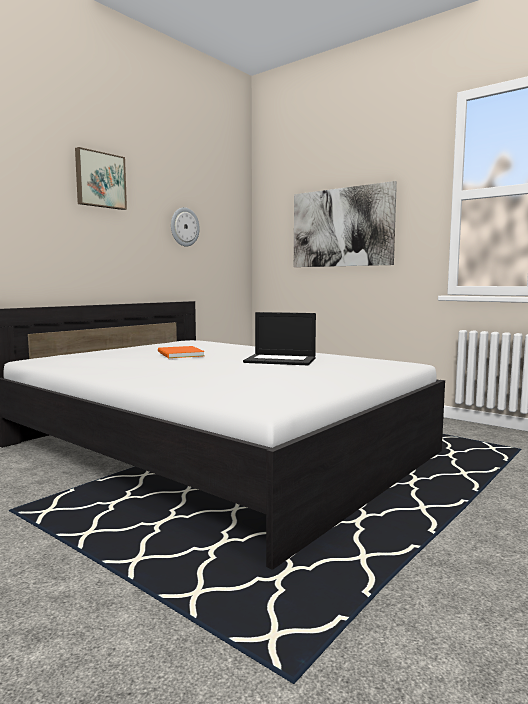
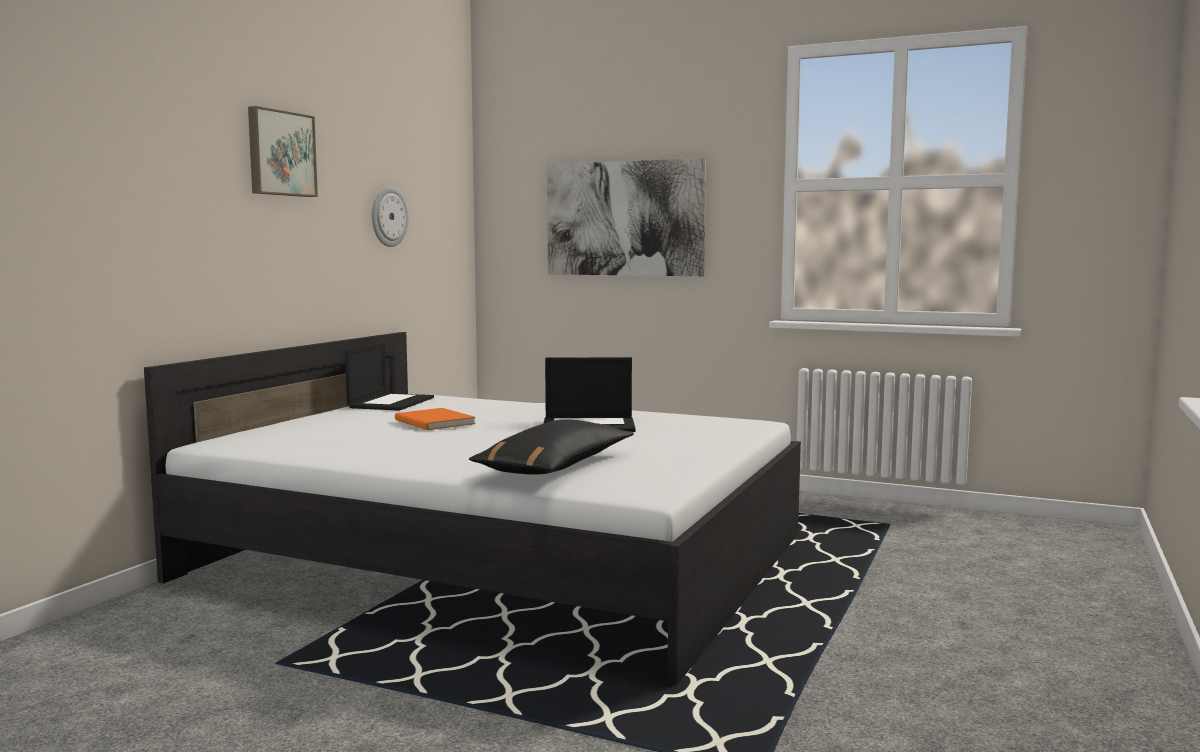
camera: 15 degrees left, 0 degrees up
none -> laptop [345,342,434,411]
none -> black pillow [469,419,634,475]

